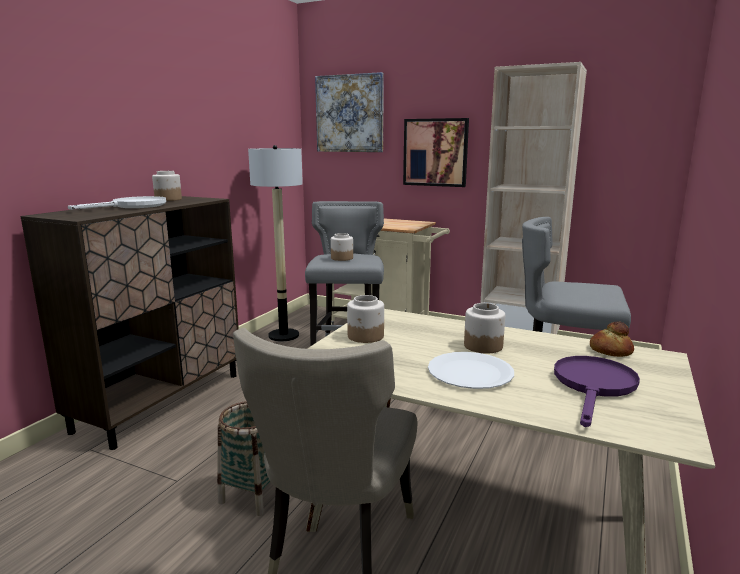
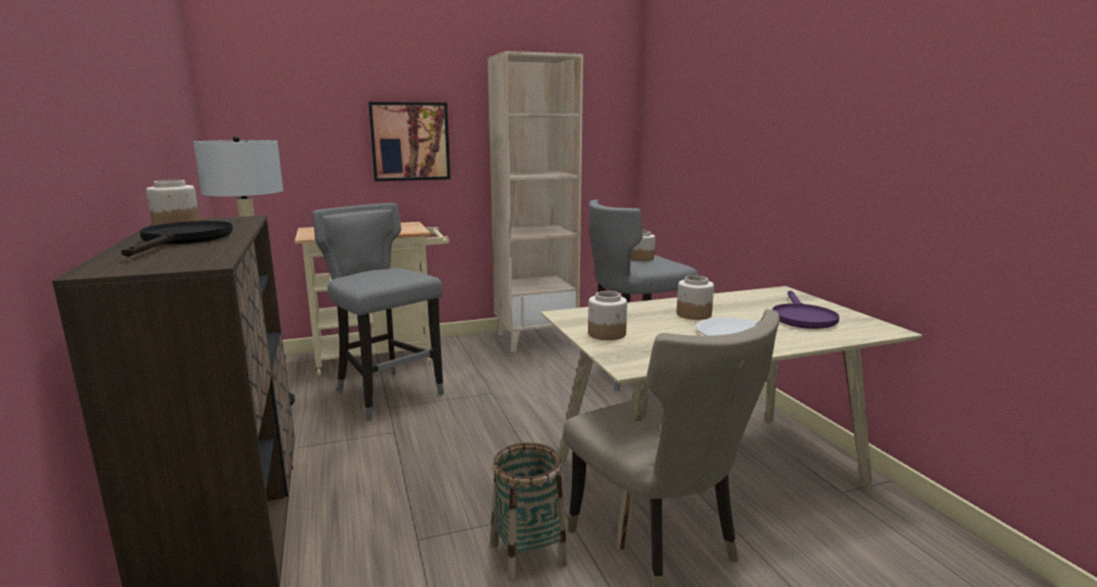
camera: 45 degrees left, 0 degrees up
white frying pan [68,196,166,210] -> black frying pan [121,221,233,257]
picture [315,72,384,152] -> none
jar [331,233,353,261] -> jar moved to [631,230,655,261]
purple frying pan [554,356,640,427] -> purple frying pan turned 150 degrees counterclockwise [772,291,839,329]
bread [590,321,634,357] -> none

